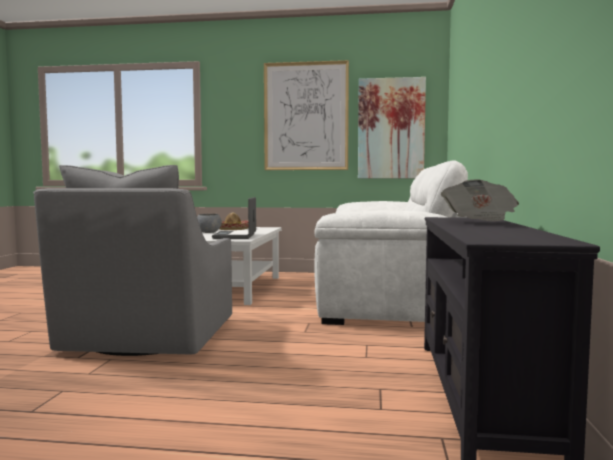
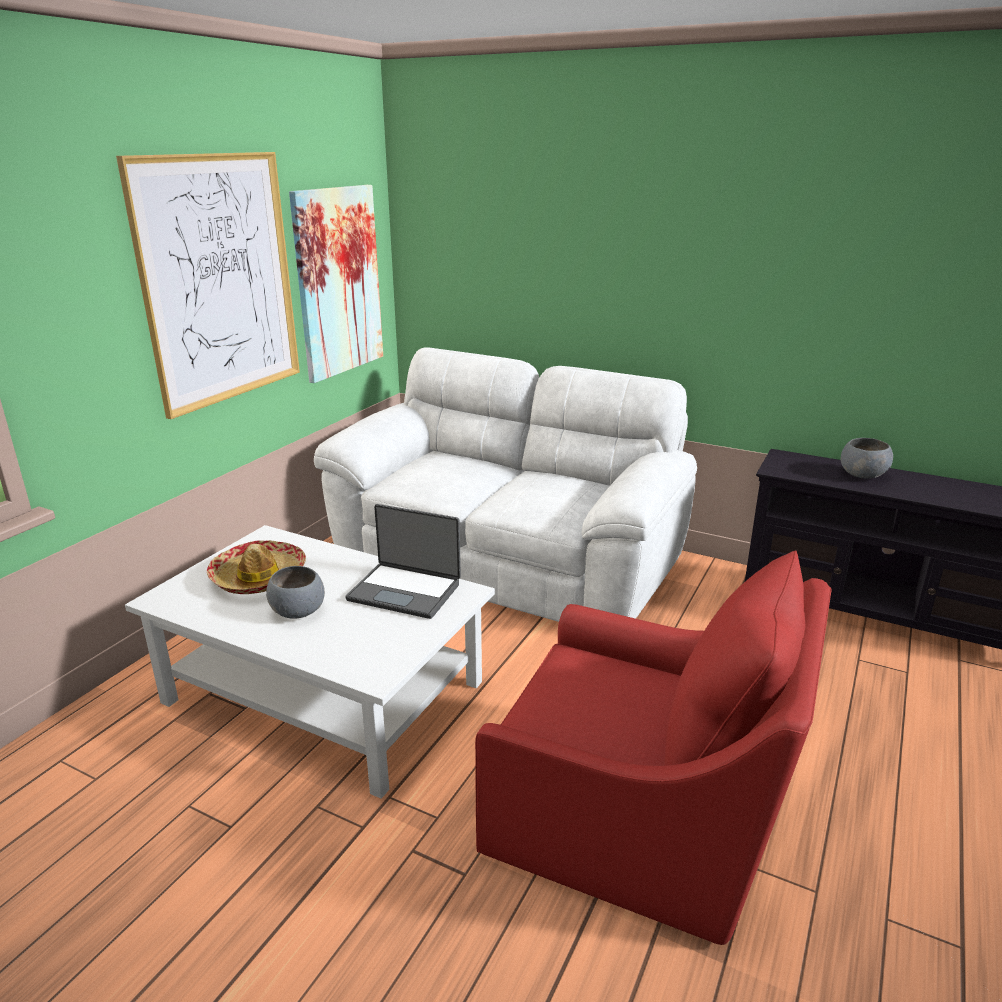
camera: 70 degrees left, 20 degrees up
grey armchair [33,165,232,356] -> red armchair [475,550,832,945]
newspaper [441,179,519,221] -> grey bowl [841,438,893,479]

